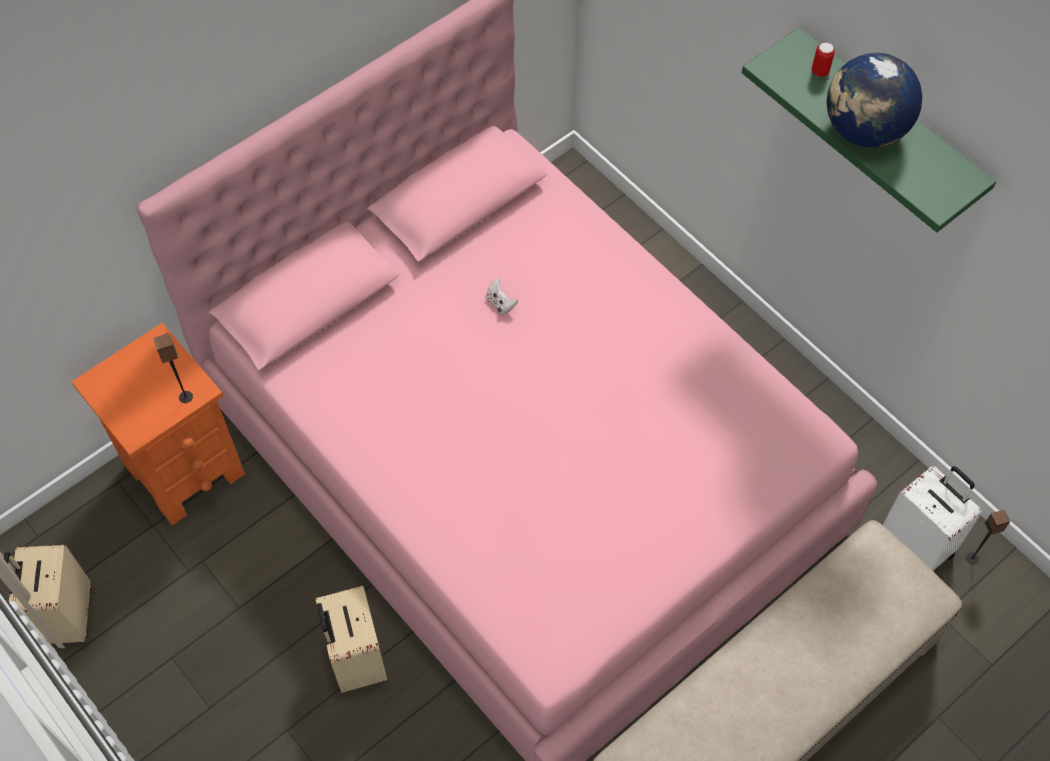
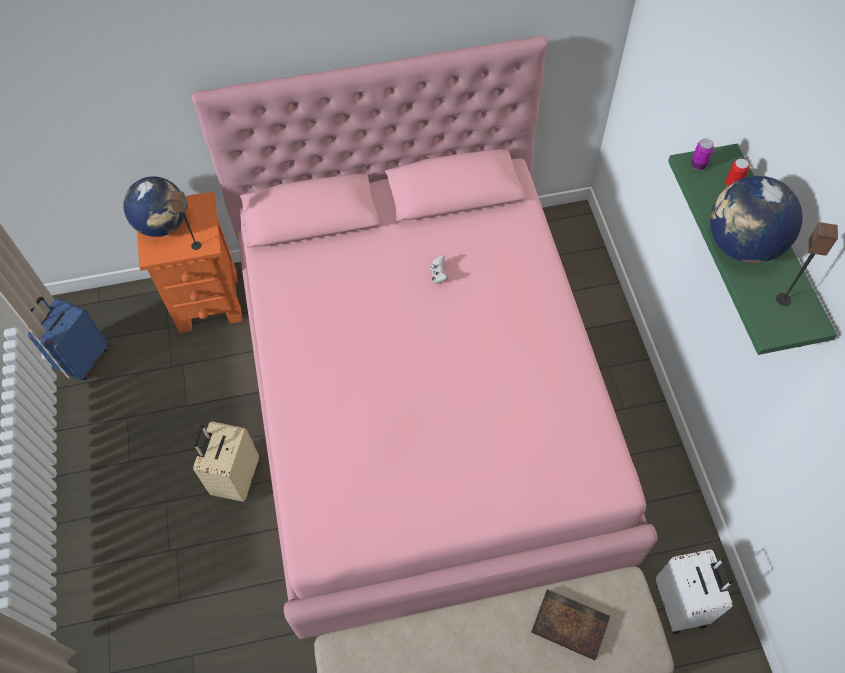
camera: 30 degrees right, 0 degrees up
beige suitcase [4,545,91,644] -> blue suitcase [28,297,110,380]
speaker [966,510,1011,564] -> speaker moved to [776,222,838,306]
none -> globe [123,177,186,237]
none -> book [531,589,610,660]
none -> can [691,138,714,170]

